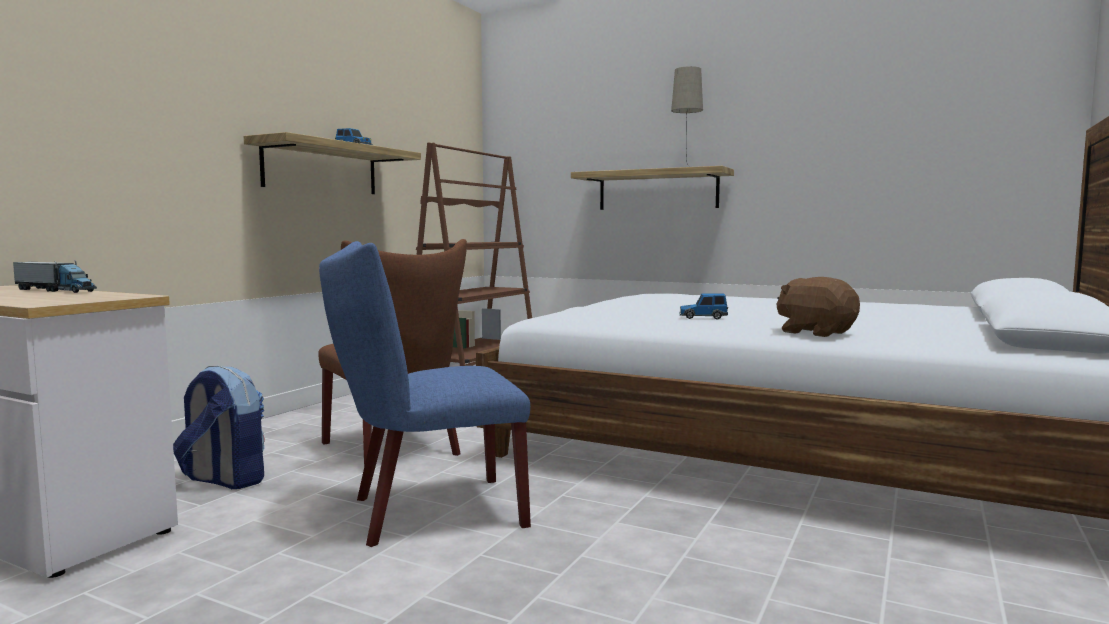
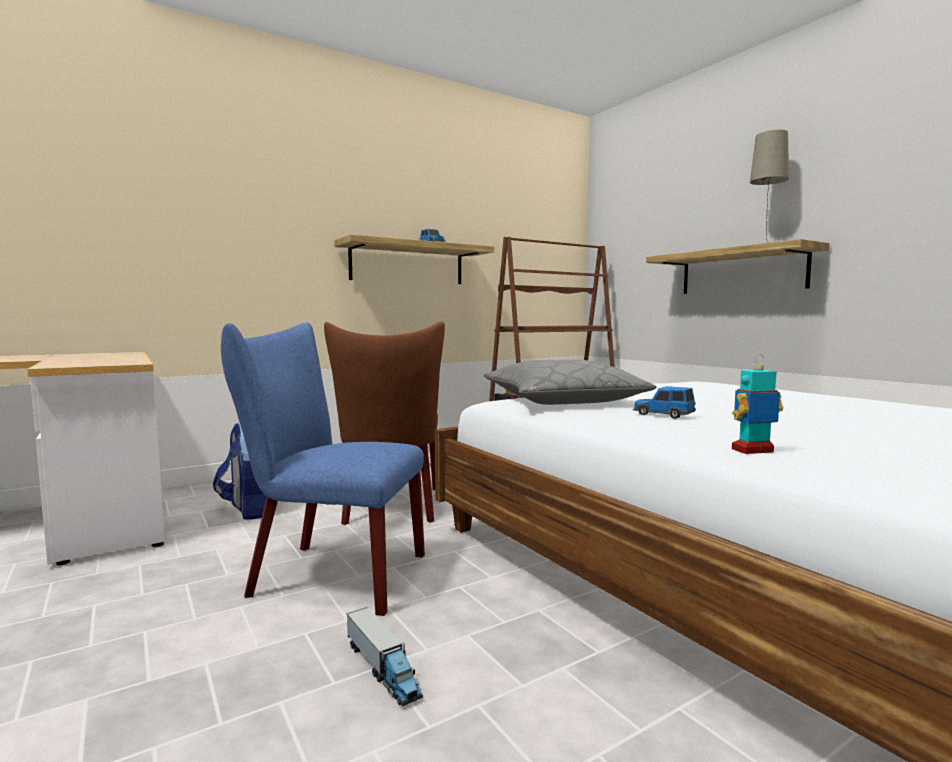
camera: 30 degrees right, 0 degrees up
toy truck [12,260,97,293] -> toy truck moved to [346,607,423,706]
brown plush toy [776,277,860,337] -> toy robot [732,354,783,454]
none -> grey pillow [483,359,657,405]

